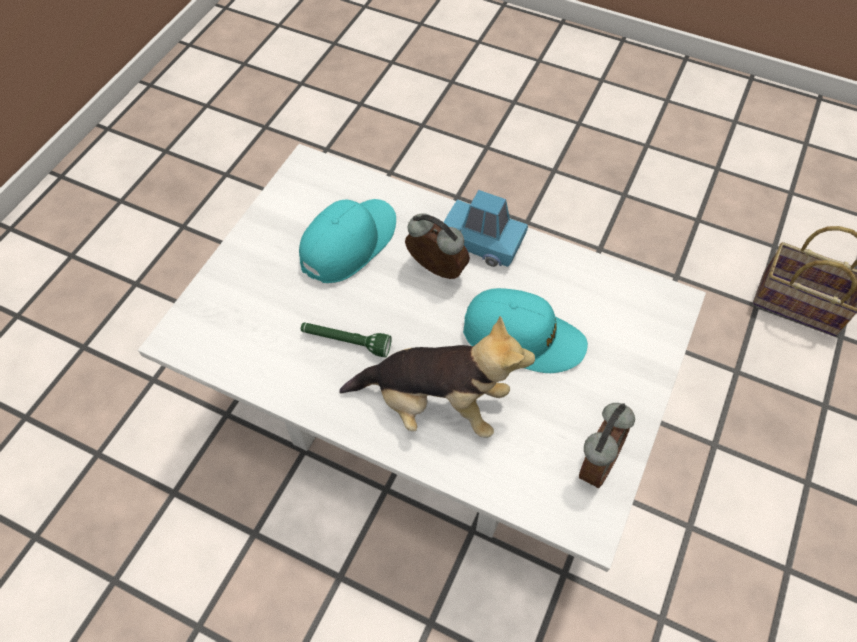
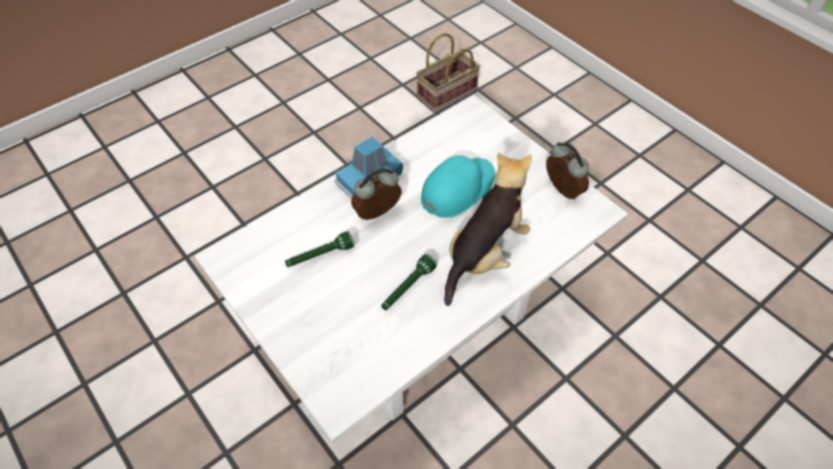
camera: 65 degrees left, 5 degrees down
turquoise cap [299,199,396,283] -> green flashlight [285,231,354,267]

